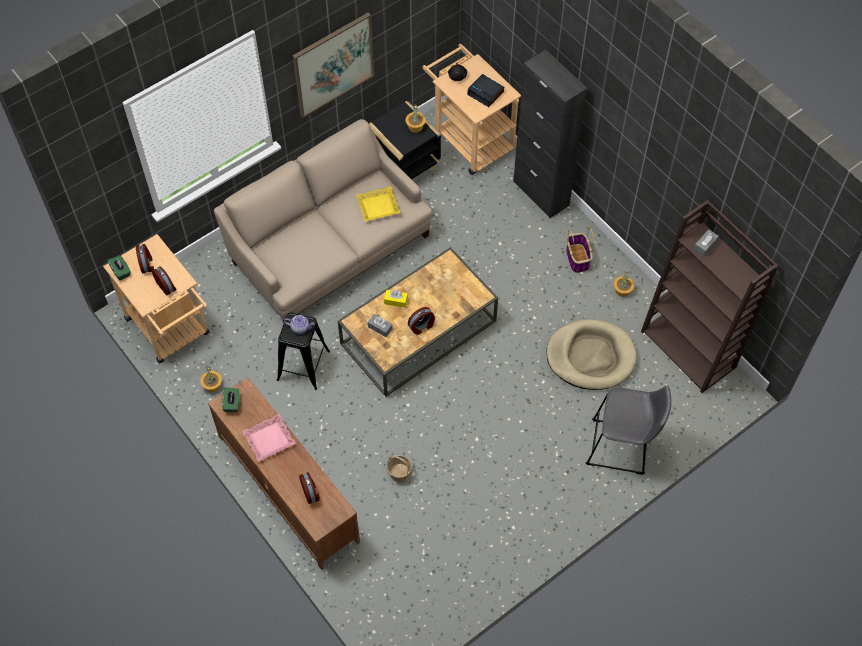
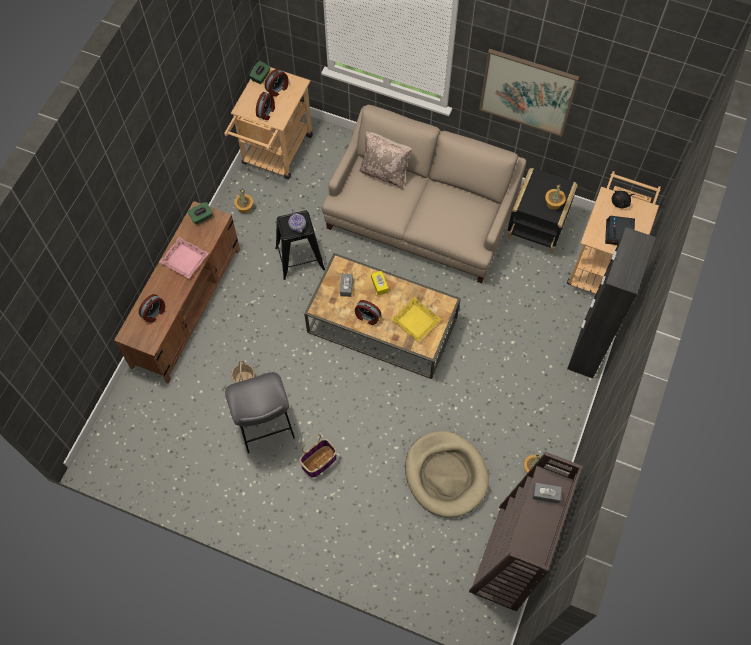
camera: 60 degrees right, 5 degrees up
yellow tray [356,186,401,221] -> yellow tray moved to [392,297,442,342]
basket [566,227,594,273] -> basket moved to [299,434,337,478]
grey stool [586,385,671,475] -> grey stool moved to [225,372,295,453]
none -> beige pillow [359,131,412,189]

